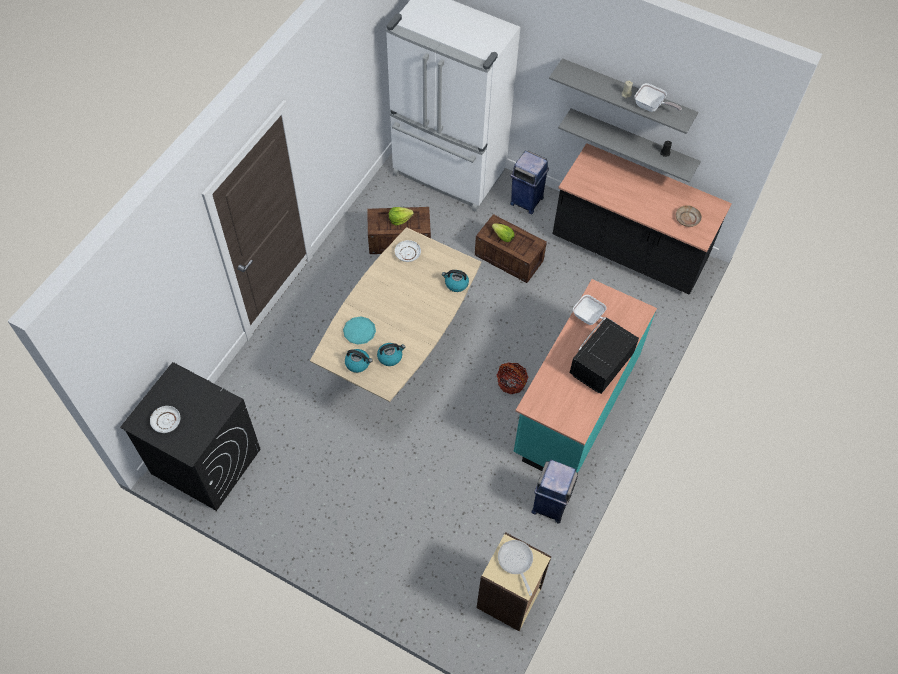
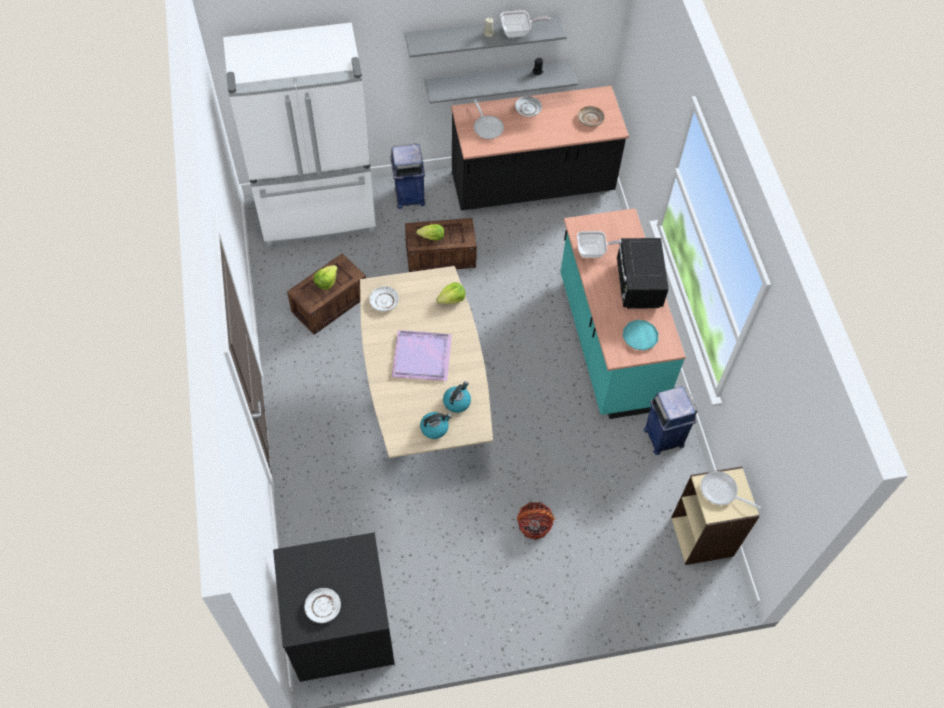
camera: 40 degrees left, 0 degrees up
turquoise plate [343,317,376,345] -> turquoise plate moved to [623,320,659,350]
kettle [442,270,469,292] -> lettuce [436,282,465,304]
basket [497,362,528,394] -> basket moved to [517,502,555,540]
none -> purple tray [391,330,452,381]
none -> frying pan [474,100,504,139]
none -> white plate [515,96,542,117]

